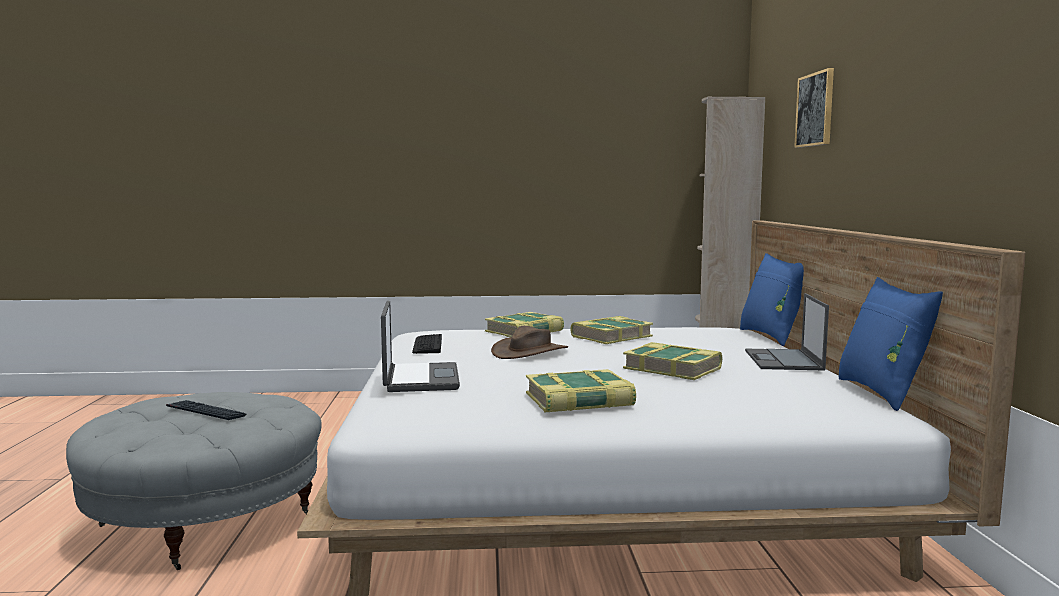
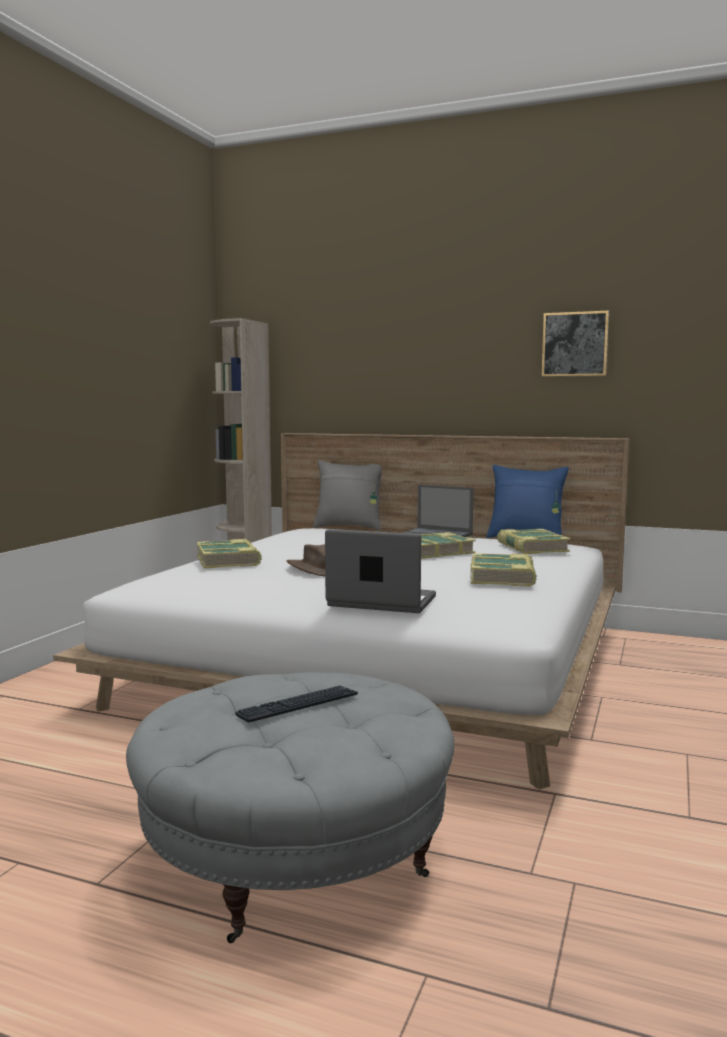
camera: 65 degrees left, 0 degrees up
keyboard [412,334,442,354] -> none
book [570,316,653,344] -> book moved to [497,529,570,554]
blue pillow [740,253,804,346] -> grey pillow [313,460,382,531]
picture [794,68,834,148] -> picture moved to [542,311,609,377]

